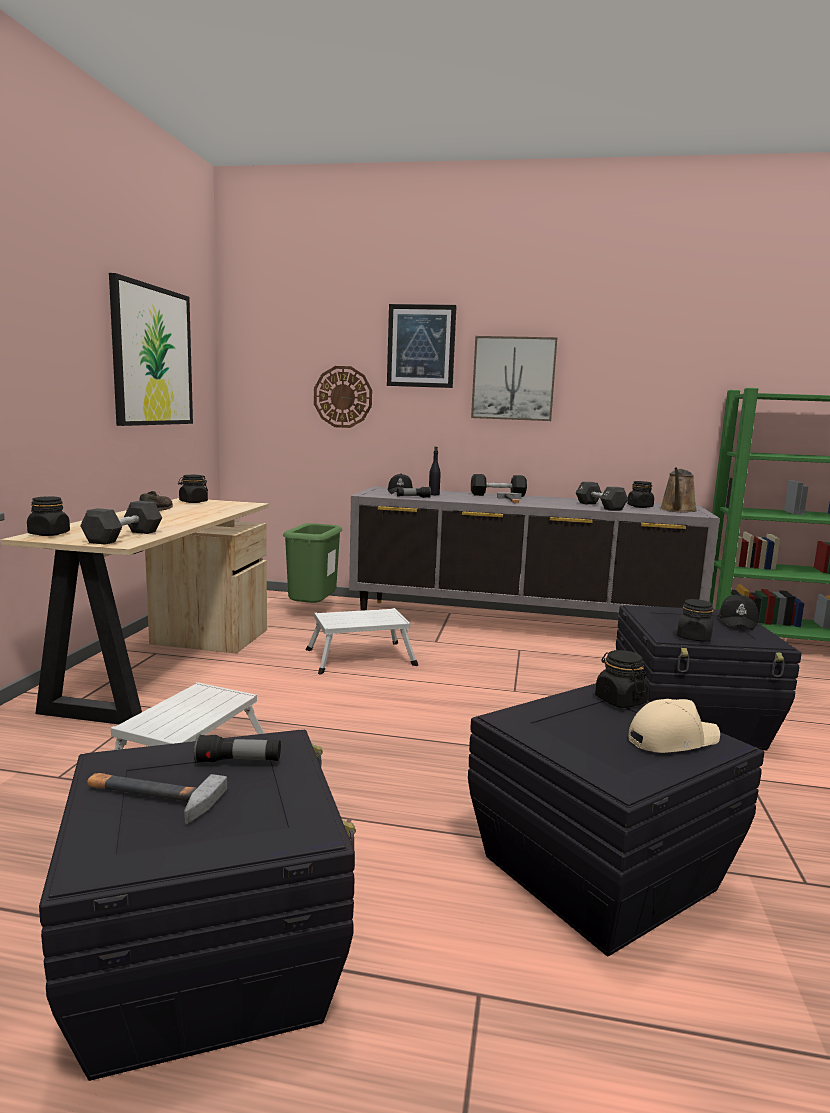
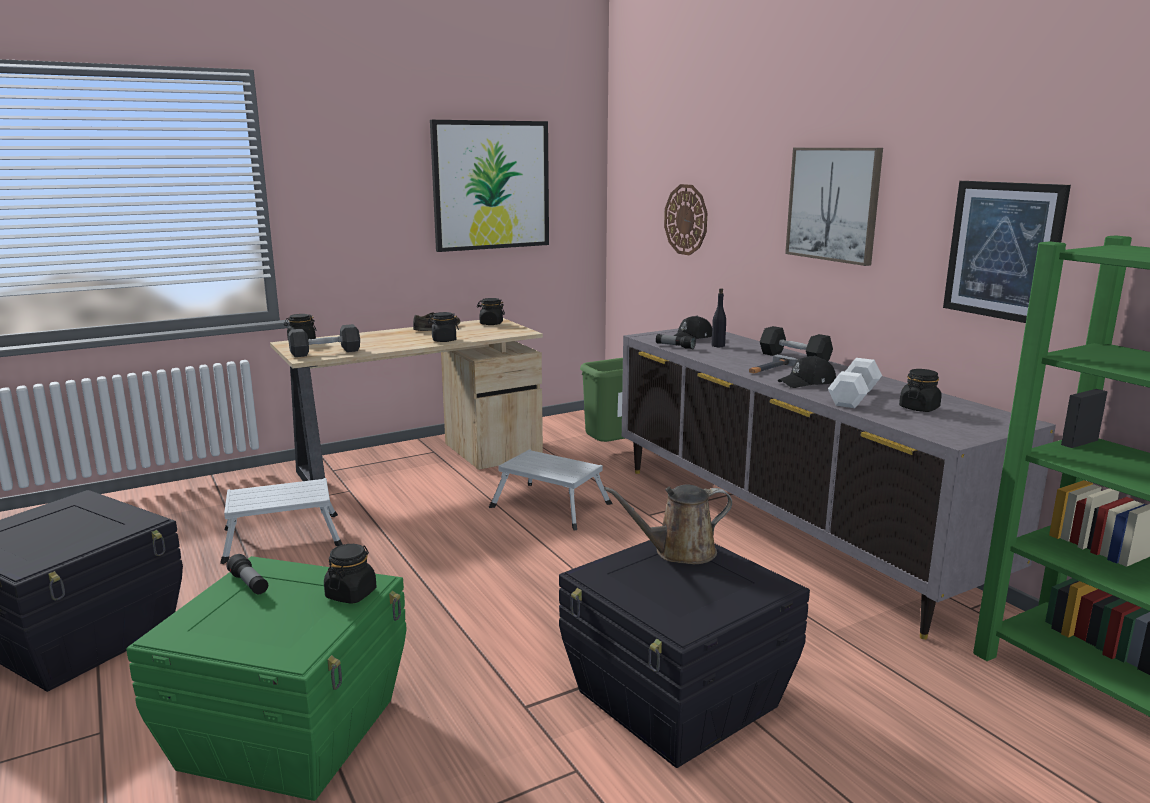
camera: 50 degrees right, 5 degrees up
hammer [87,773,227,825] -> none
flashlight [194,734,281,762] -> flashlight moved to [226,554,268,594]
picture [387,304,457,388] -> picture moved to [943,181,1071,323]
black storage box [468,683,764,956] -> green storage box [126,556,406,801]
black dumbbell [576,482,628,511] -> white dumbbell [828,358,882,408]
beige cap [629,699,720,753] -> none
brown watering can [660,467,697,513] -> brown watering can moved to [604,485,732,564]
black jar [677,599,714,642] -> black jar moved to [428,312,459,342]
black cap [718,594,759,630] -> black cap moved to [778,356,836,388]

